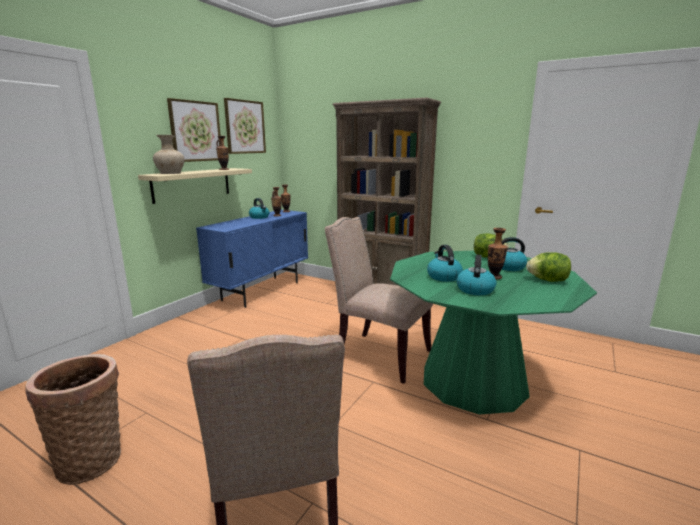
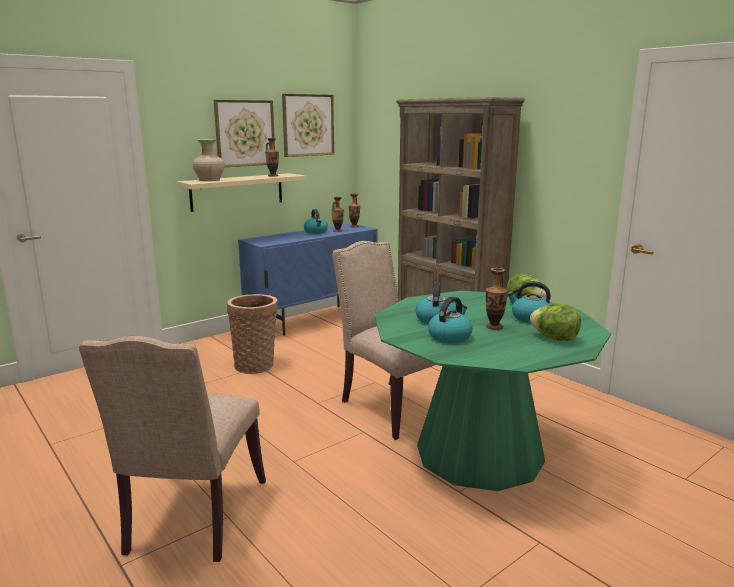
camera: 20 degrees right, 0 degrees up
basket [26,354,121,485] -> basket moved to [227,294,278,374]

